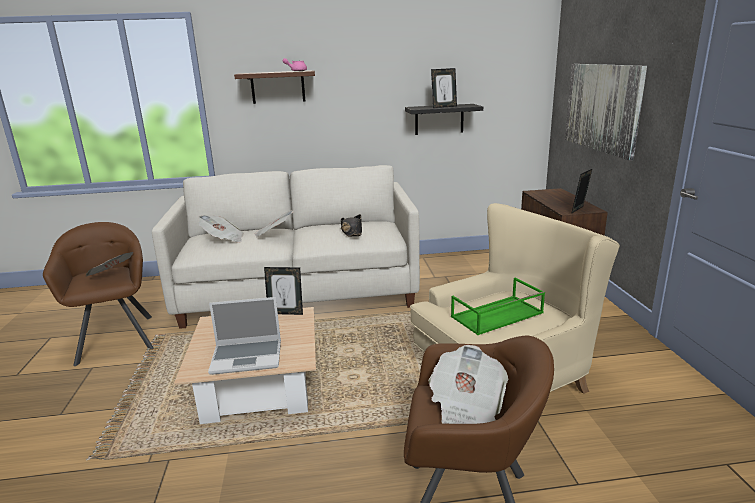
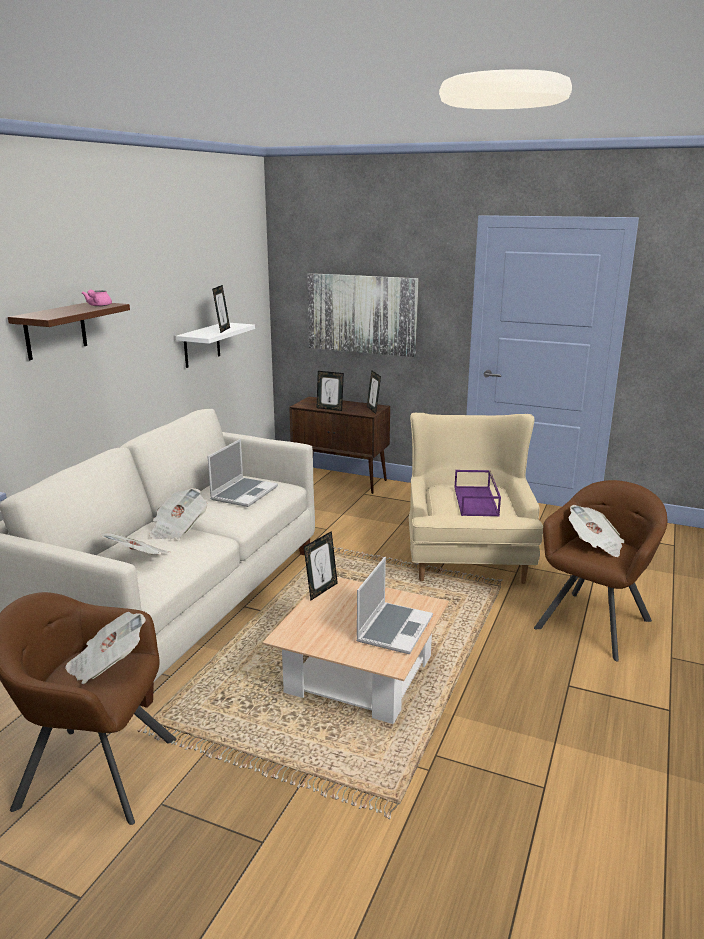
camera: 60 degrees left, 0 degrees up
black hat [341,214,362,237] -> laptop [208,439,278,507]
black shelf [405,104,483,135] -> white shelf [176,323,255,368]
green tray [451,278,545,335] -> purple tray [454,470,501,517]
none -> picture frame [317,371,344,411]

